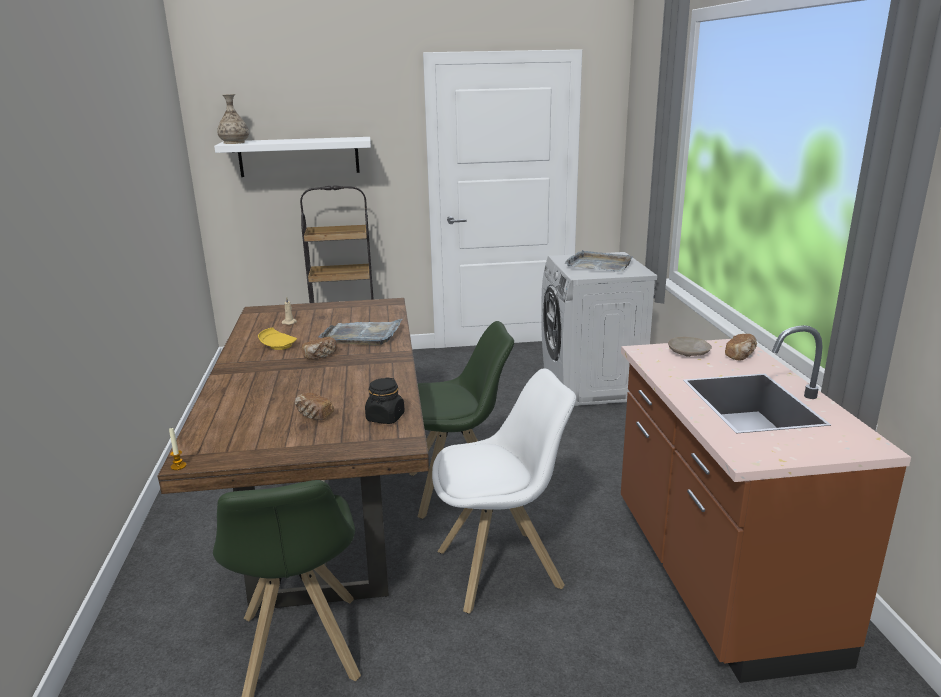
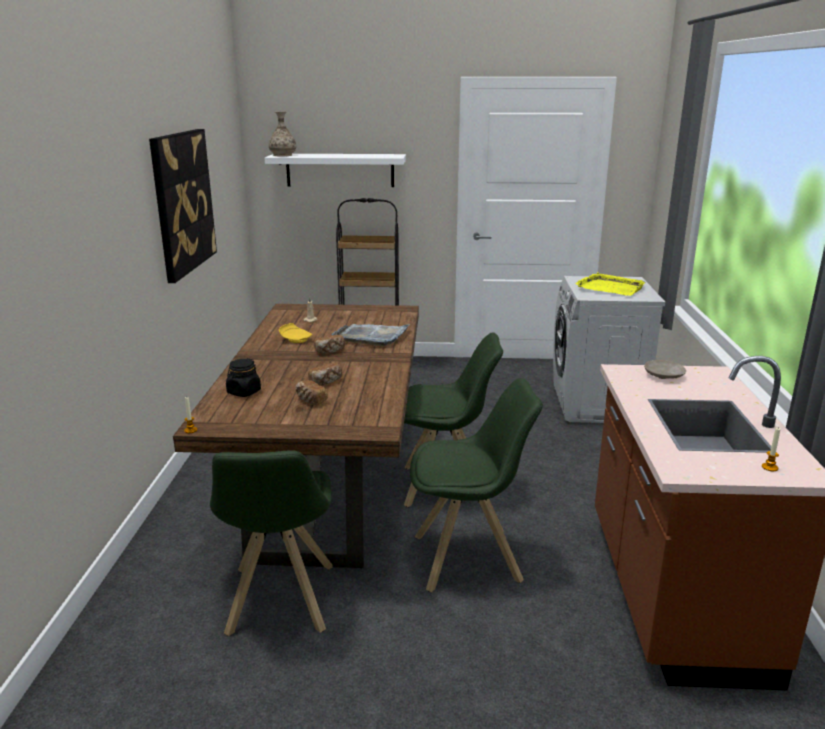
camera: 10 degrees right, 0 degrees up
black jar [365,377,405,424] -> black jar moved to [226,358,261,397]
white chair [432,368,576,614] -> green chair [410,378,543,592]
grey tray [565,250,633,272] -> yellow tray [576,272,646,296]
bread [725,334,757,360] -> bread moved to [308,363,342,386]
none -> picture [149,129,217,283]
none -> candle [762,427,780,471]

